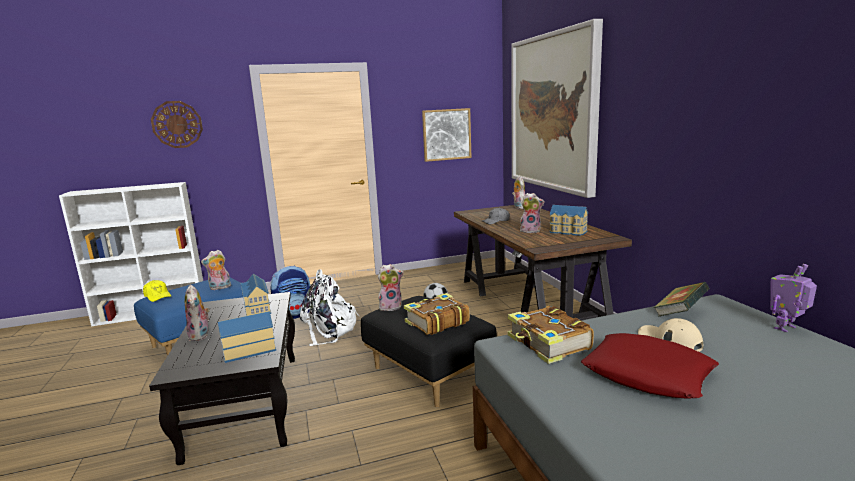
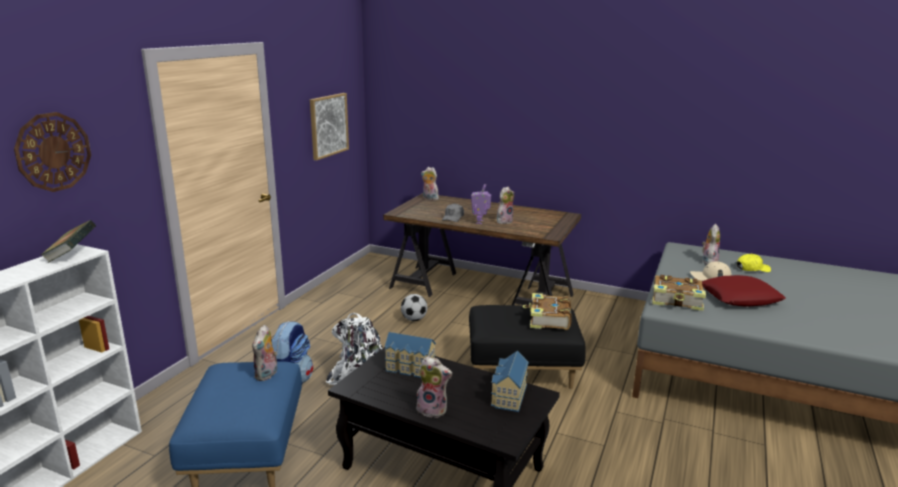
camera: 50 degrees left, 5 degrees up
yellow cap [143,280,171,302] -> yellow cap moved to [737,254,771,272]
plush toy [378,264,404,311] -> plush toy moved to [702,224,720,264]
picture [511,19,603,198] -> none
toy house [549,205,588,236] -> none
book [653,282,709,317] -> book moved to [40,220,96,263]
toy robot [770,264,817,333] -> toy robot moved to [471,184,491,224]

